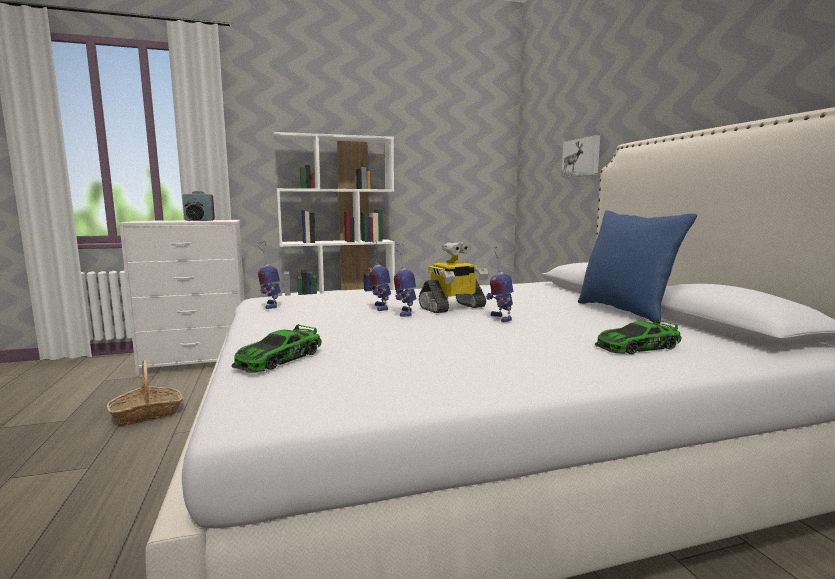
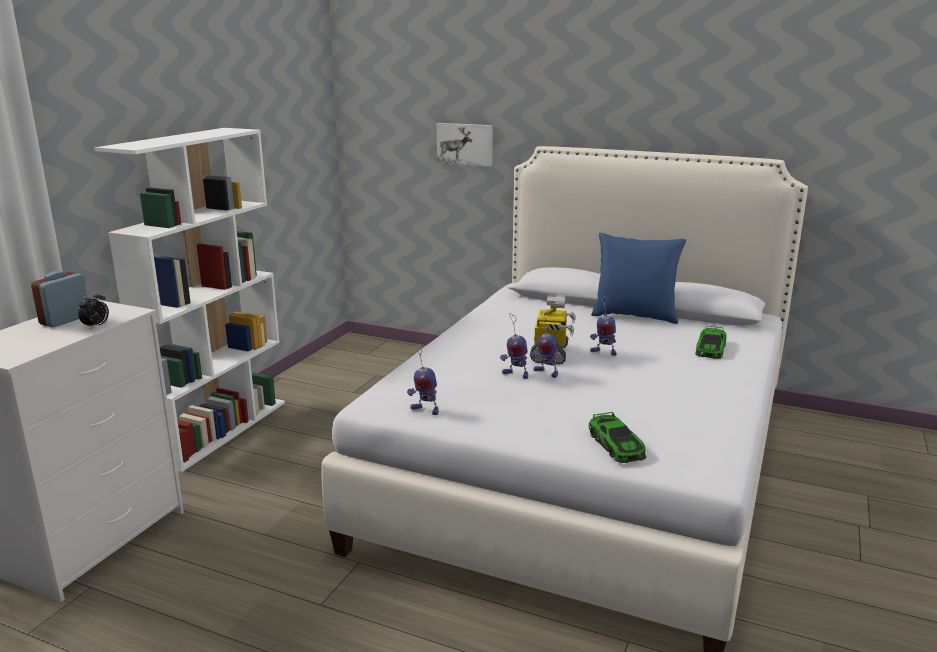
camera: 50 degrees left, 10 degrees up
basket [107,360,183,426] -> none

